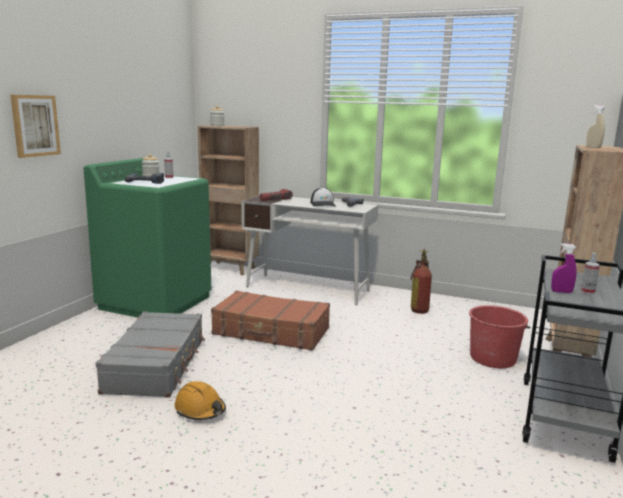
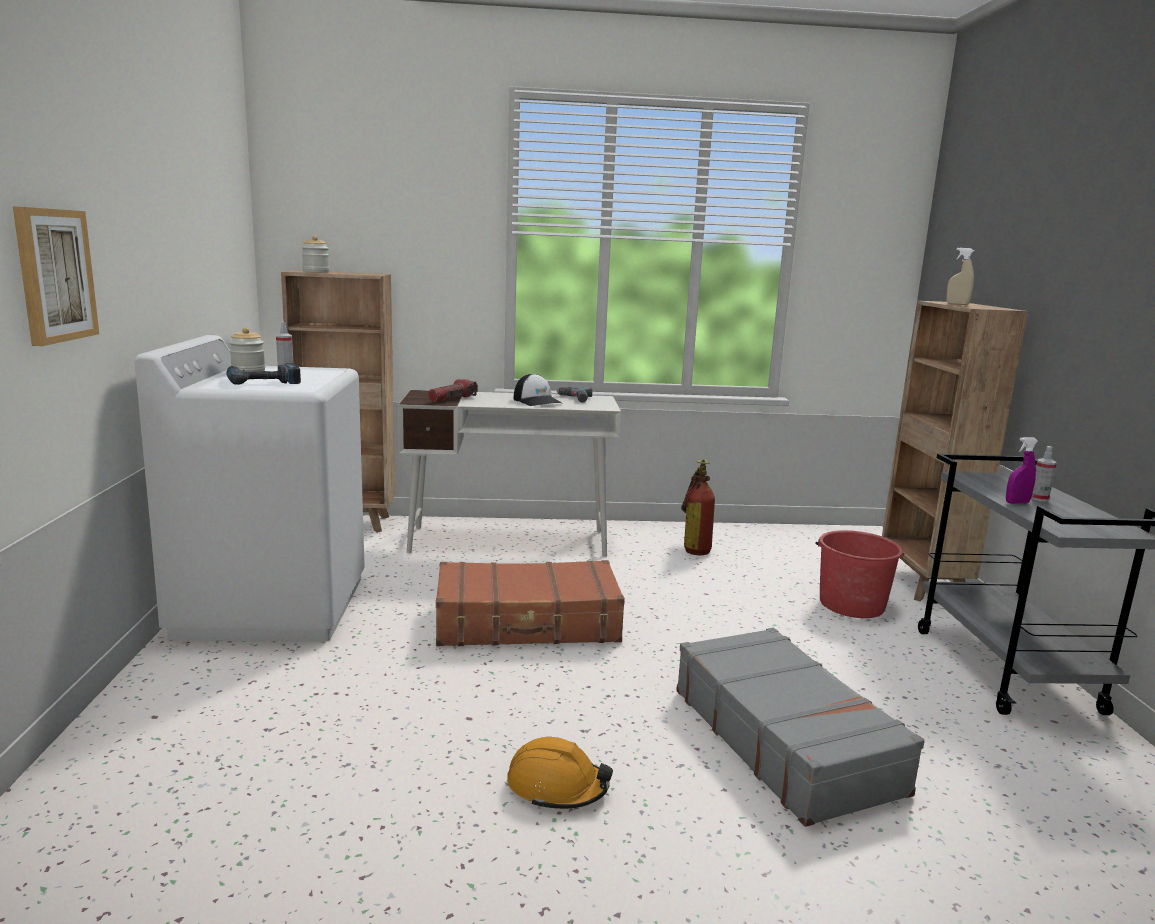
camera: 25 degrees left, 0 degrees up
green washing machine [83,158,211,318] -> white washing machine [134,335,365,642]
grey suitcase [96,311,205,398] -> grey suitcase moved to [676,628,925,827]

